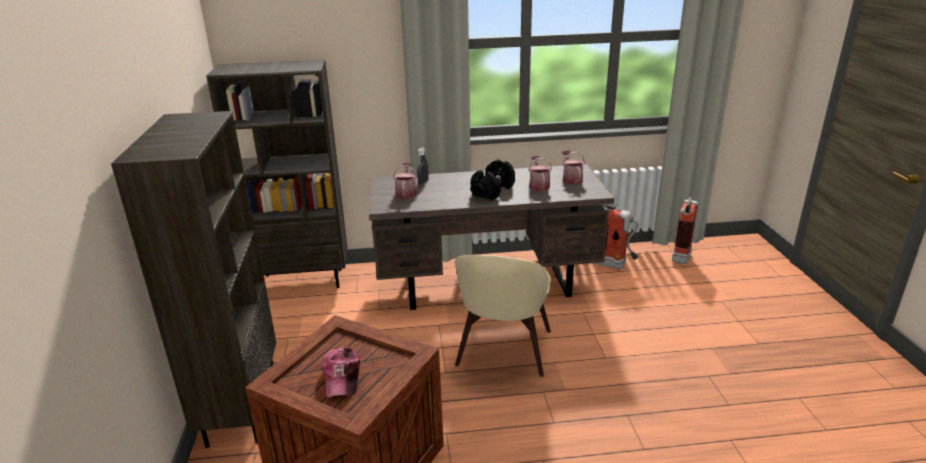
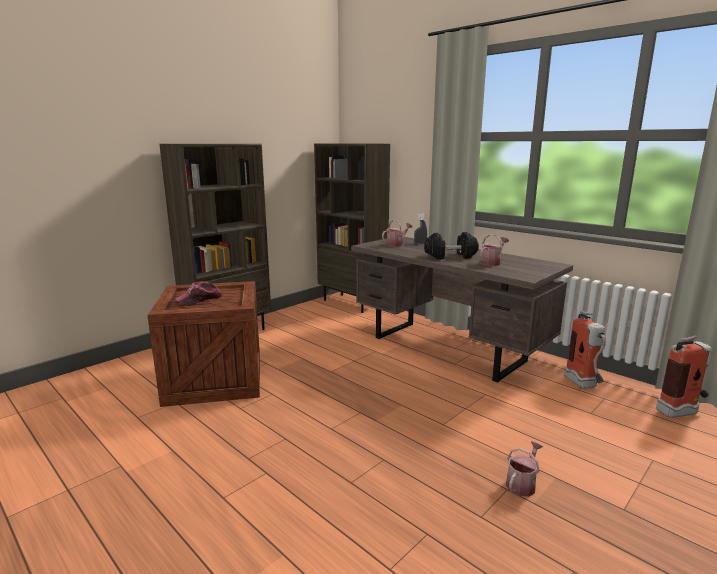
camera: 50 degrees right, 10 degrees down
beige chair [455,255,551,377] -> none
watering can [562,150,585,185] -> watering can moved to [506,441,543,497]

